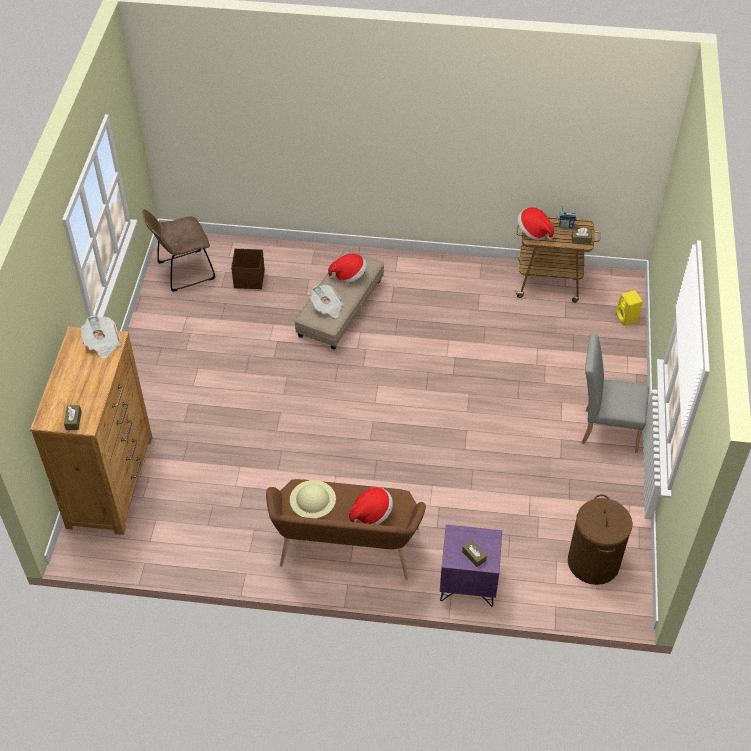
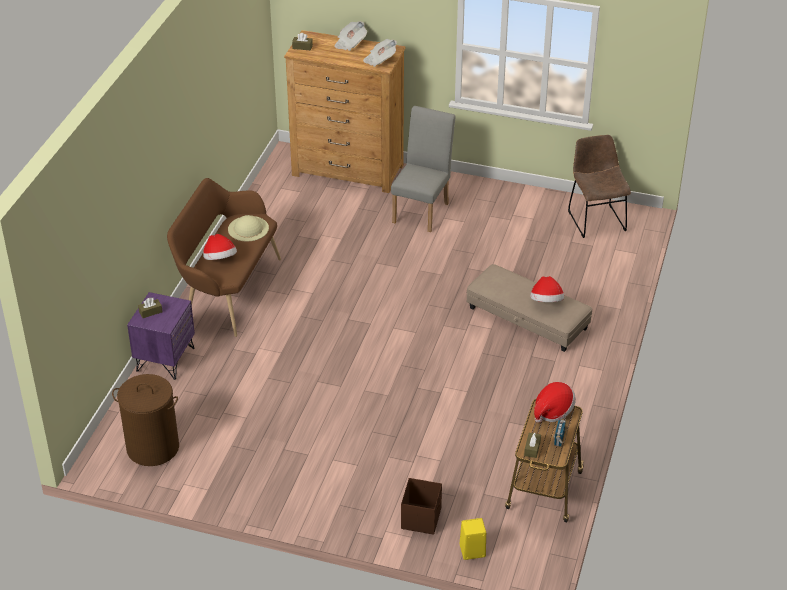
camera: 100 degrees right, 10 degrees down
brown storage box [231,249,265,289] -> brown storage box moved to [401,478,442,535]
newspaper [310,285,344,318] -> newspaper moved to [334,21,367,51]
grey chair [582,334,649,453] -> grey chair moved to [391,106,456,232]

